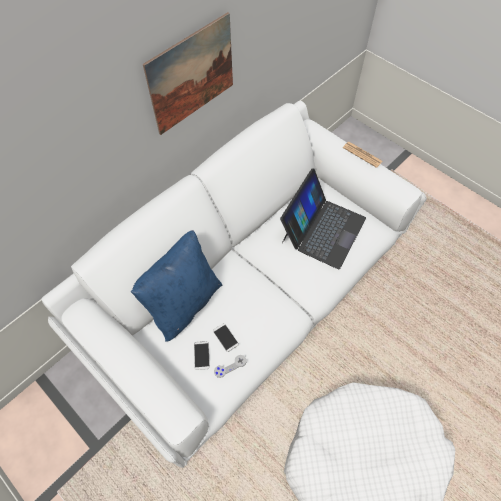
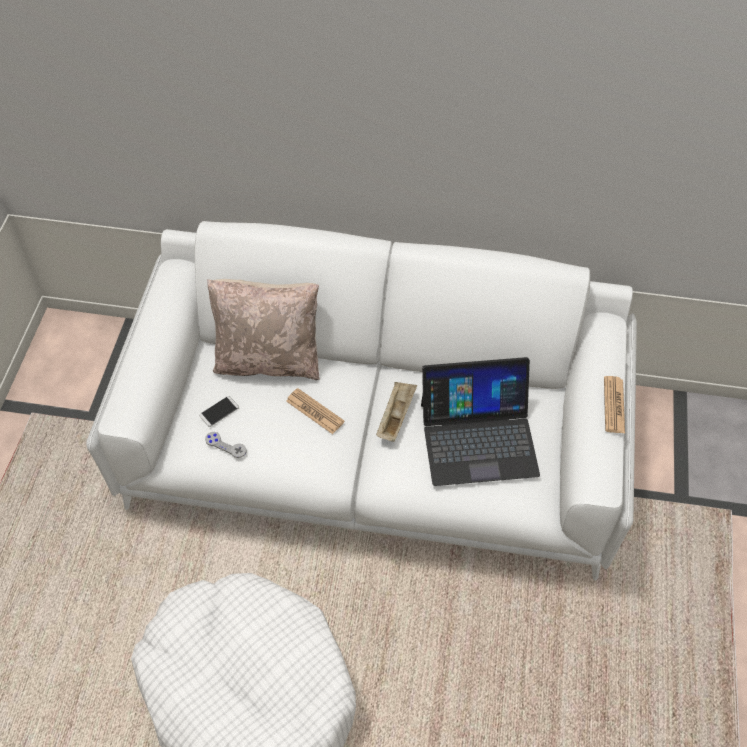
camera: 55 degrees right, 5 degrees down
blue pillow [131,230,222,342] -> beige pillow [207,279,320,380]
picture [143,12,233,135] -> none
phone [213,323,239,352] -> none
none -> newspaper [286,388,345,434]
none -> beige tray [376,382,417,442]

